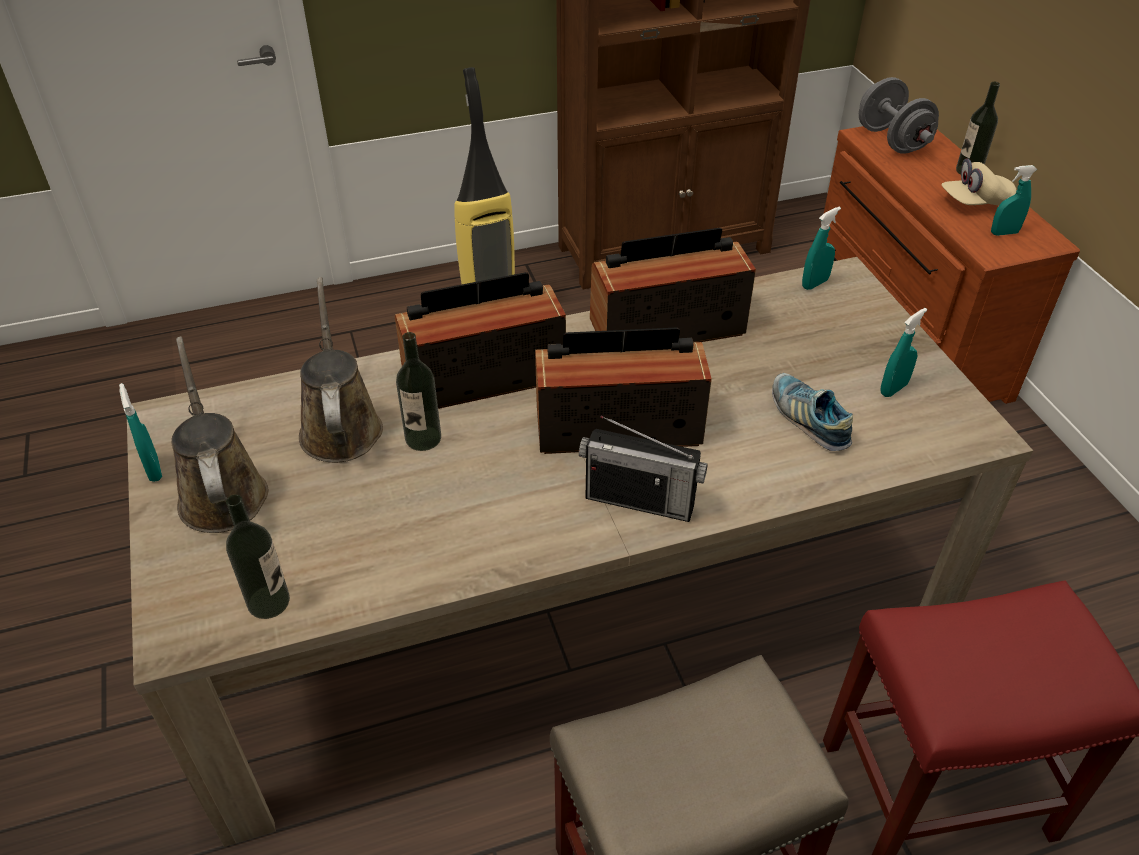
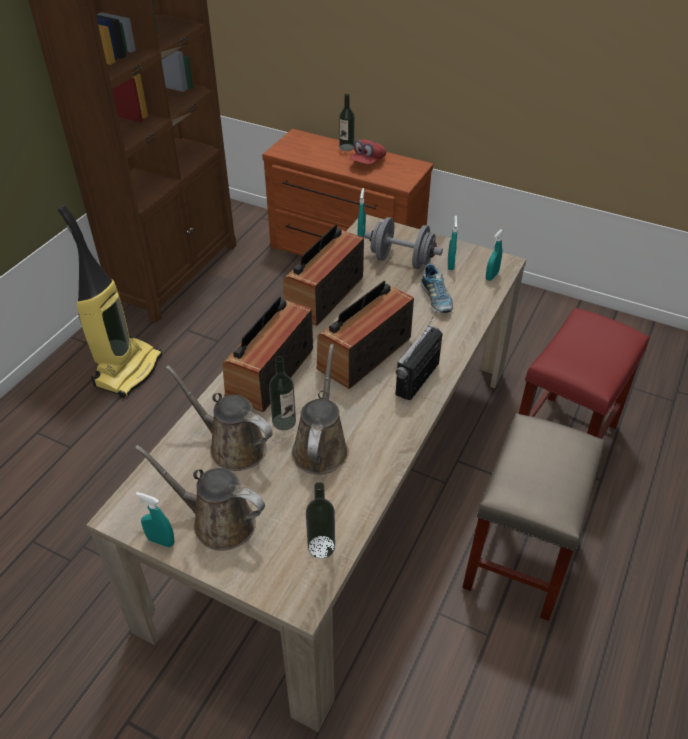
camera: 45 degrees left, 0 degrees up
radio [579,415,708,522] -> radio turned 150 degrees clockwise [395,317,443,400]
shoe [772,373,853,451] -> shoe turned 120 degrees counterclockwise [421,264,453,313]
grey dumbbell [859,77,939,154] -> grey dumbbell moved to [364,217,443,269]
beige cap [942,158,1016,205] -> red cap [350,139,386,164]
turquoise spray bottle [991,165,1037,236] -> turquoise spray bottle moved to [486,229,504,281]
none -> brown watering can [292,344,349,475]

